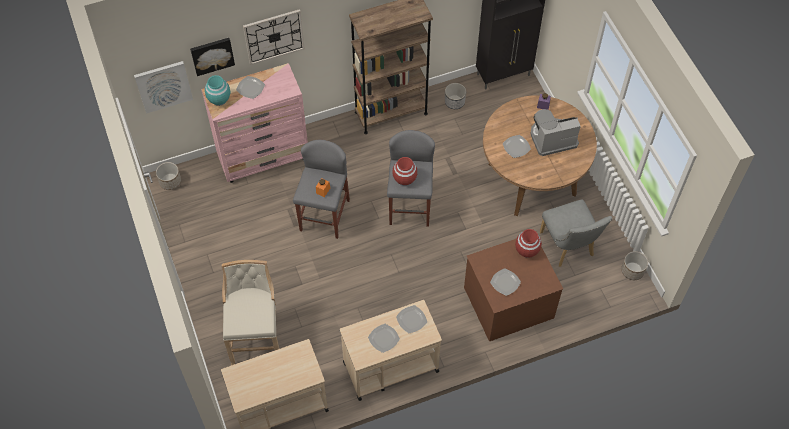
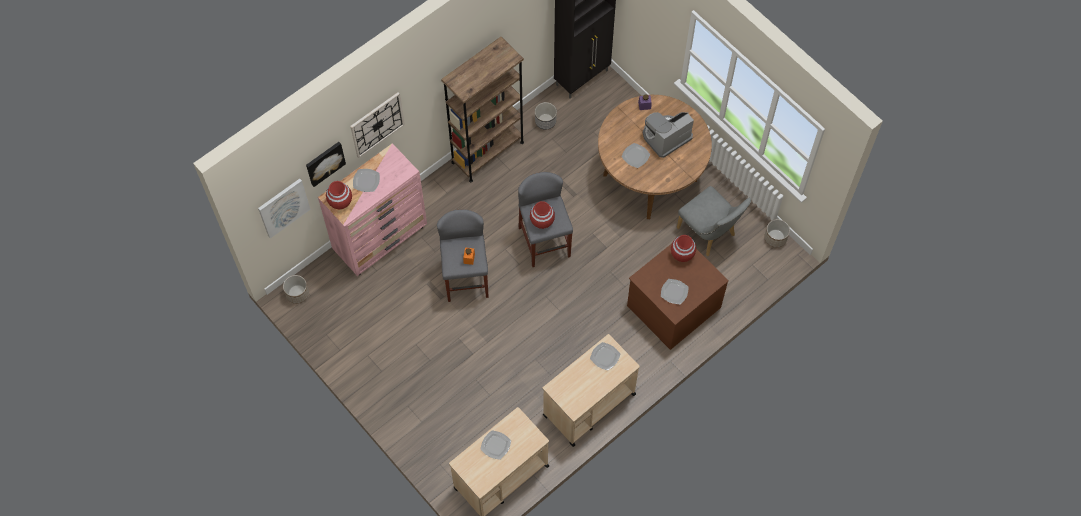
camera: 20 degrees left, 5 degrees up
turquoise vase [205,75,230,106] -> red vase [326,181,352,210]
beige stool [222,260,279,365] -> none
plate [368,324,400,353] -> plate moved to [481,430,511,460]

